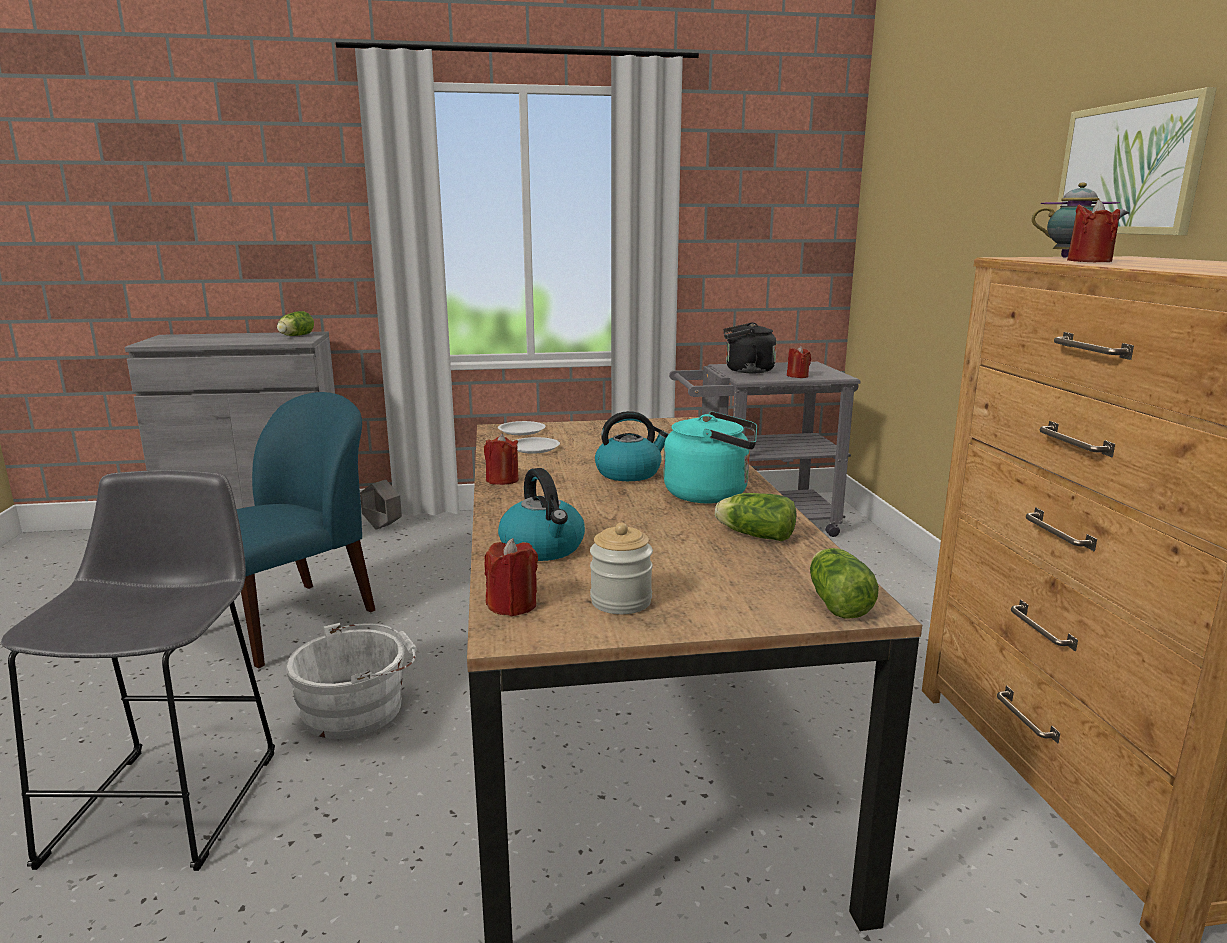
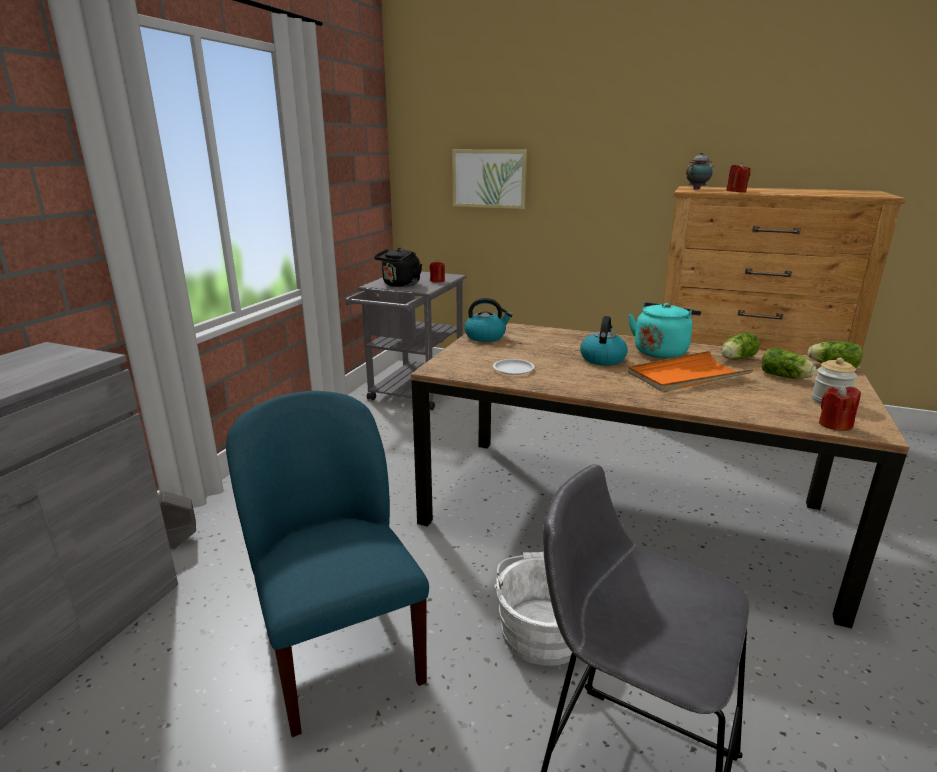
camera: 60 degrees left, 5 degrees up
lettuce [277,311,314,336] -> lettuce moved to [761,348,816,379]
red candle [484,434,519,485] -> none
white plate [498,421,546,435] -> none
kettle [498,468,585,561] -> kettle moved to [464,298,513,342]
picture [1056,87,1217,235] -> picture moved to [452,150,527,209]
none -> orange tray [628,351,754,393]

